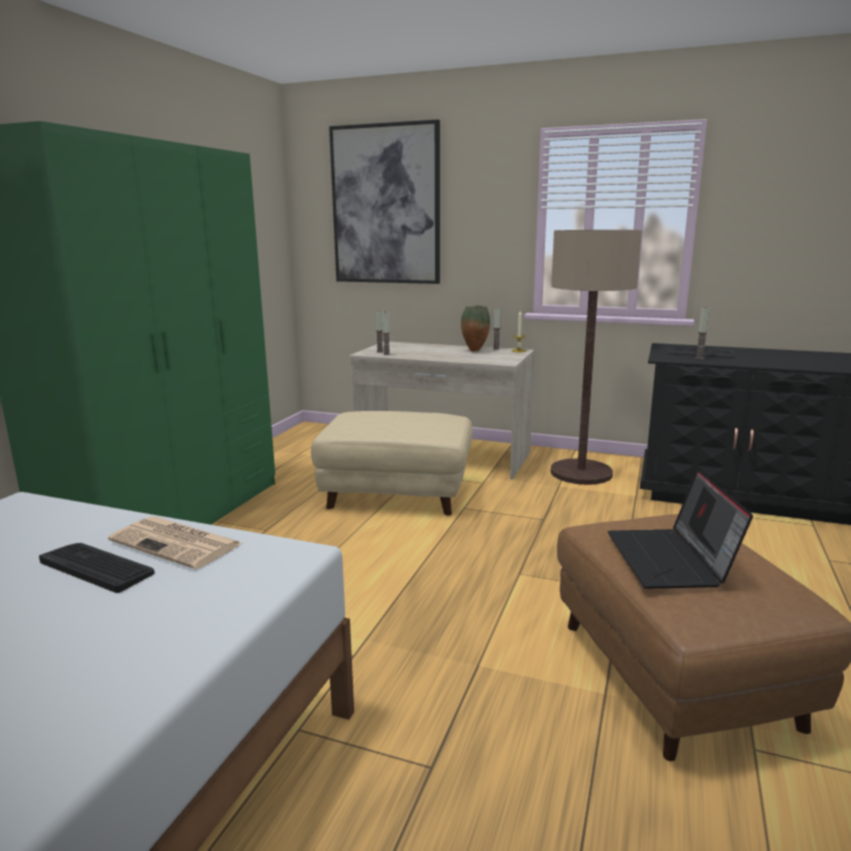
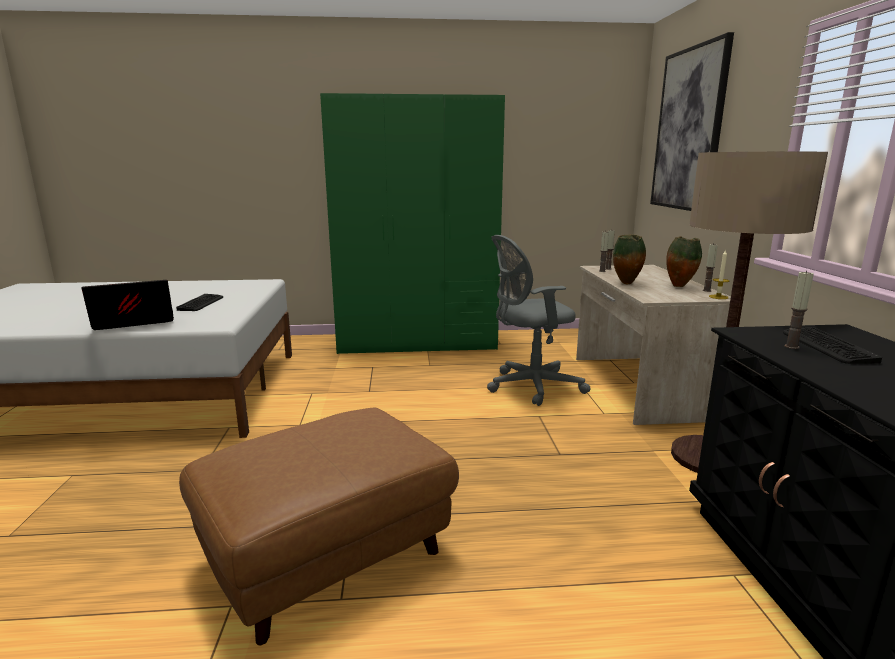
camera: 65 degrees right, 0 degrees up
newspaper [108,516,243,569] -> none
beige ottoman [311,411,473,516] -> grey office chair [487,235,591,406]
laptop [608,469,753,589] -> laptop moved to [81,280,174,330]
none -> vase [613,235,646,284]

